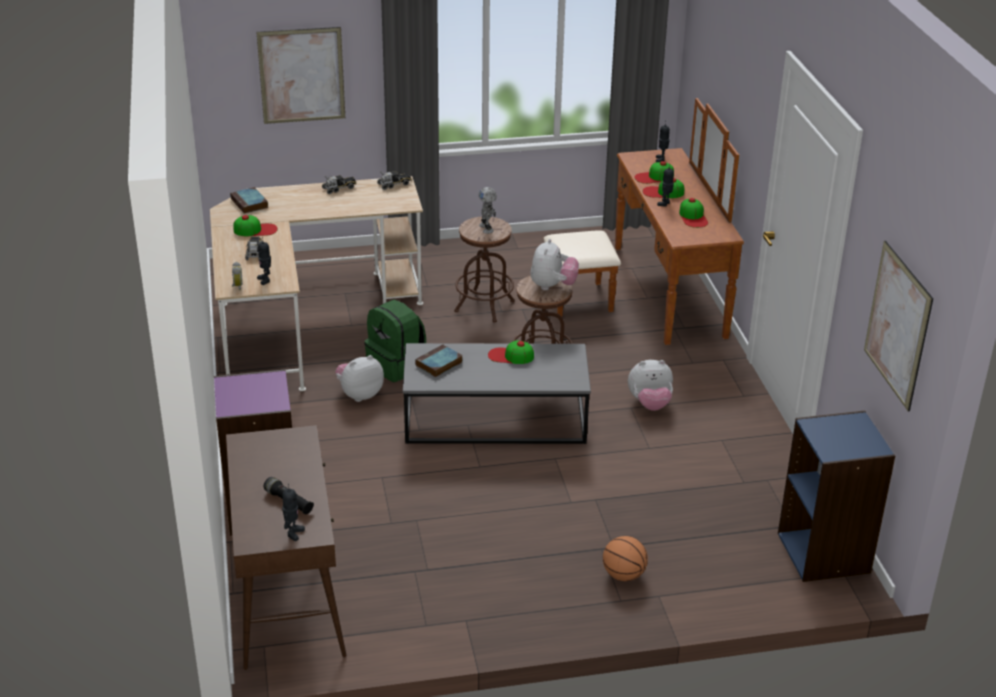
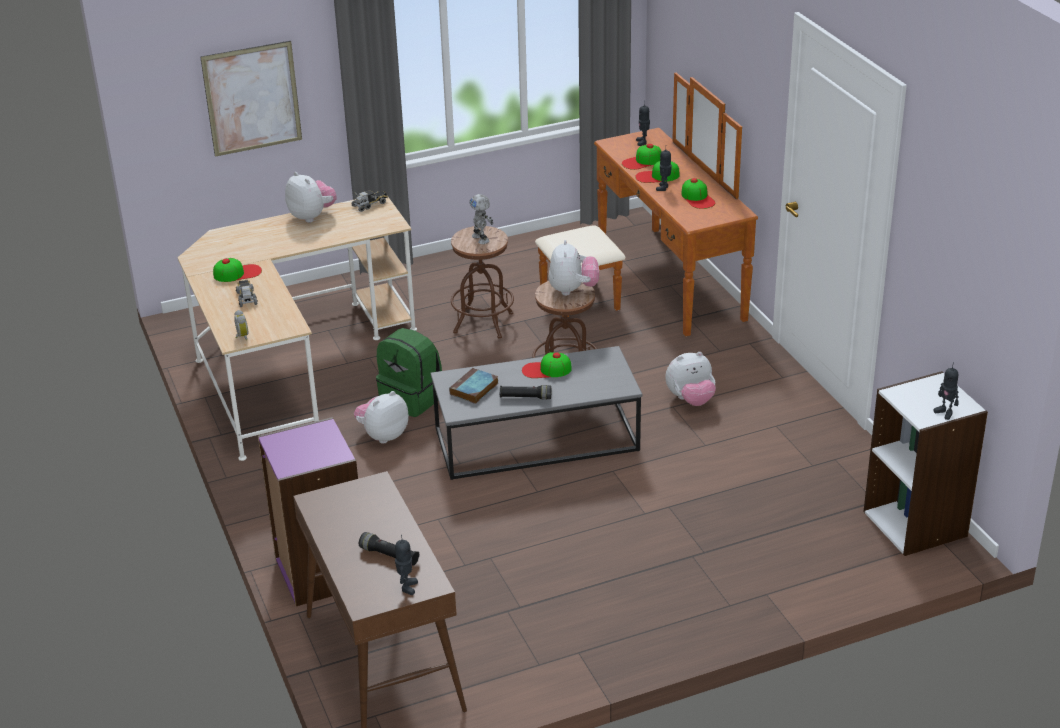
camera: 10 degrees left, 0 degrees up
book [230,187,268,214] -> none
toy robot [257,237,271,285] -> toy robot moved to [933,362,959,420]
toy truck [322,175,356,194] -> plush toy [285,172,337,223]
basketball [603,536,648,581] -> none
blue bookcase [778,411,895,582] -> white bookcase [863,371,988,556]
picture [864,241,933,412] -> none
none -> black flashlight [500,385,551,399]

